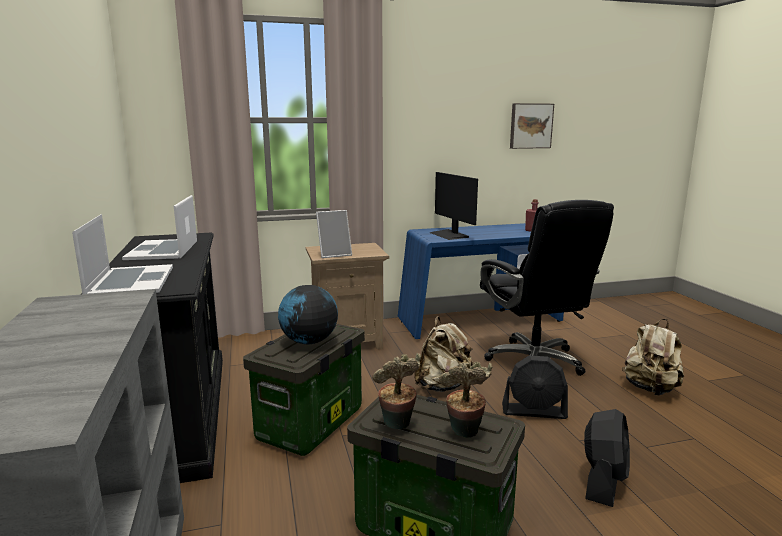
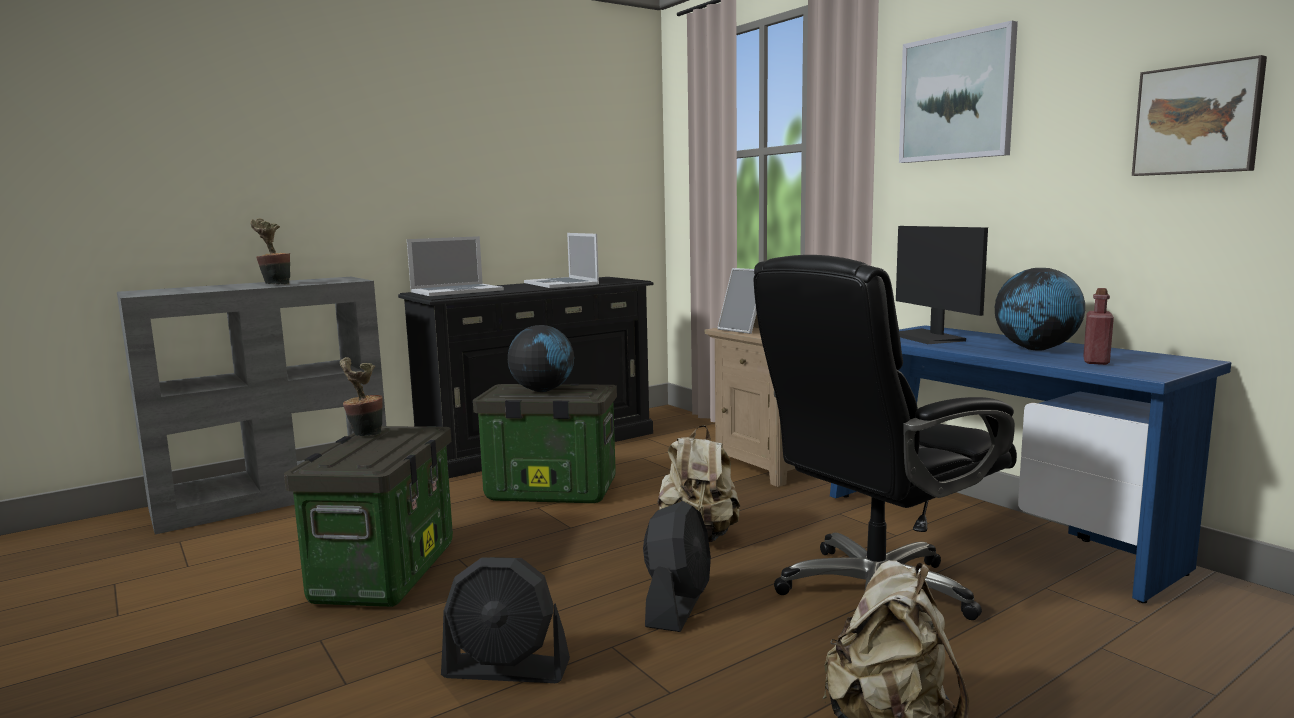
camera: 70 degrees right, 5 degrees down
laptop [122,195,197,260] -> laptop turned 90 degrees counterclockwise [524,233,599,288]
monitor [430,172,478,240] -> monitor turned 60 degrees counterclockwise [896,226,988,344]
potted plant [439,361,492,438] -> potted plant moved to [251,218,290,285]
black fan [502,356,568,419] -> black fan turned 150 degrees counterclockwise [643,501,711,632]
none -> picture [899,21,1018,163]
none -> globe [995,268,1085,350]

